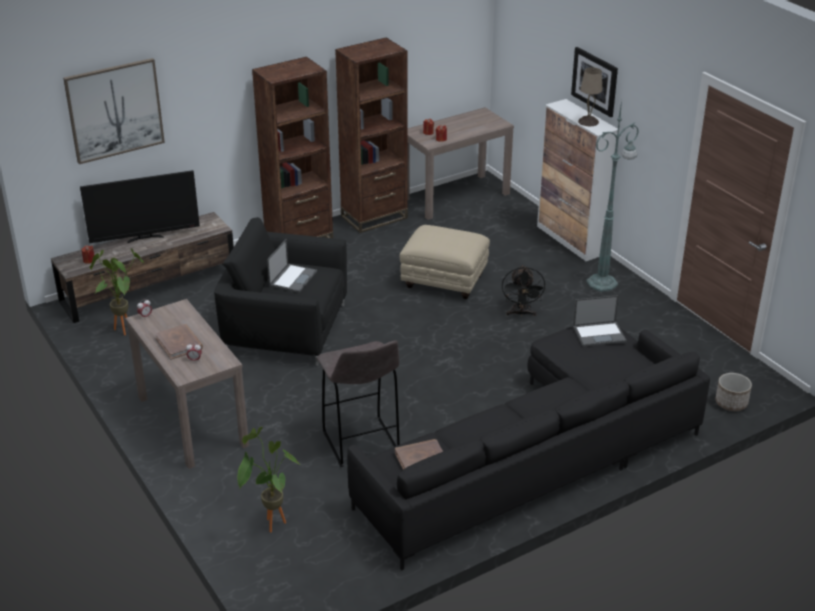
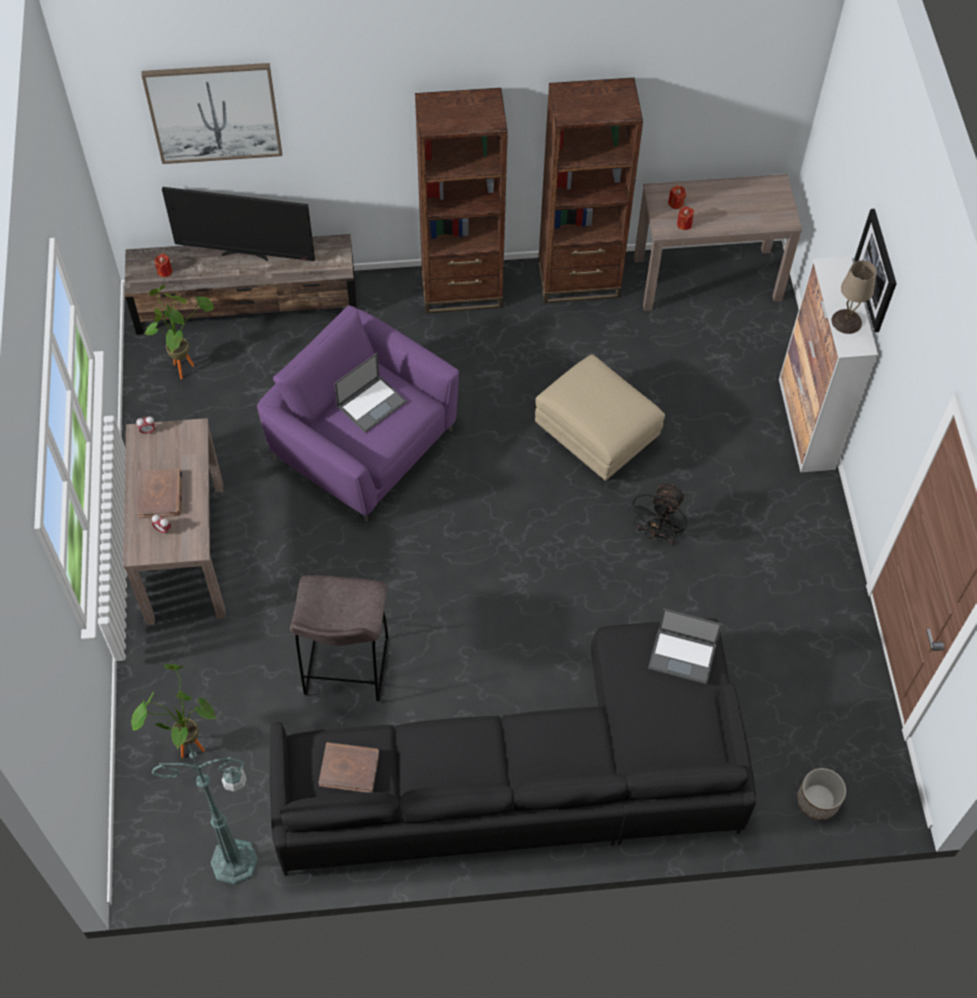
camera: 25 degrees right, 25 degrees up
black armchair [214,217,347,366] -> purple armchair [257,305,459,523]
green floor lamp [586,100,639,292] -> green floor lamp moved to [152,742,258,885]

